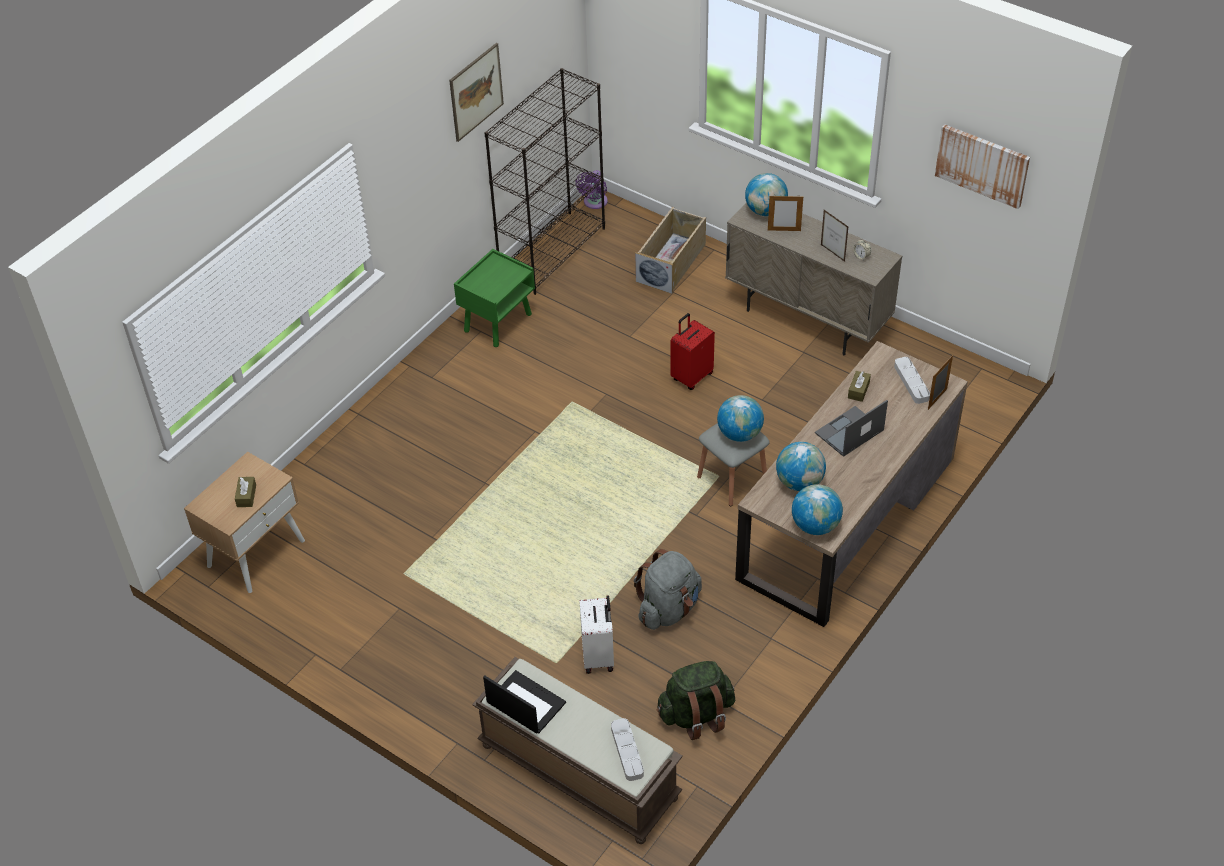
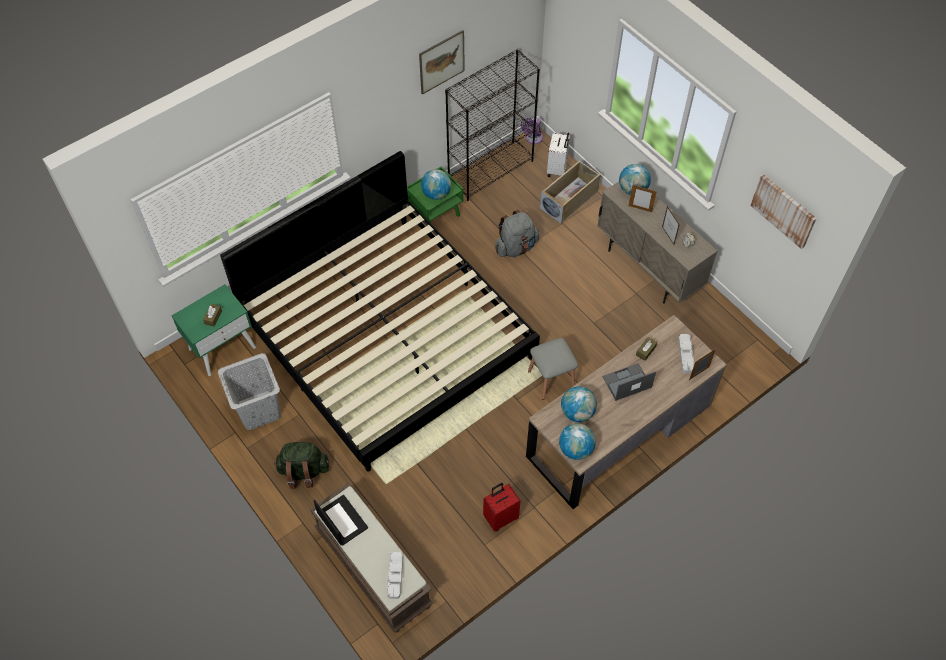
camera: 15 degrees right, 10 degrees up
beige nightstand [184,452,305,593] -> green nightstand [172,284,256,376]
white suitcase [580,595,614,674] -> white suitcase moved to [547,132,570,177]
grey backpack [634,549,702,630] -> grey backpack moved to [495,210,539,257]
green backpack [657,661,735,740] -> green backpack moved to [274,441,329,489]
red suitcase [671,313,715,390] -> red suitcase moved to [483,483,520,531]
globe [717,395,764,442] -> globe moved to [421,169,451,200]
none -> grey laundry basket [218,353,281,430]
none -> bed [220,151,540,472]

